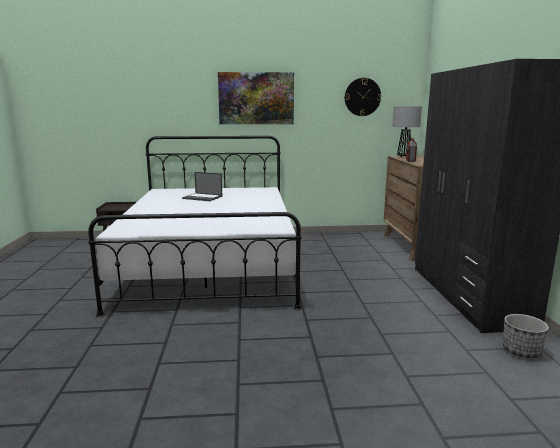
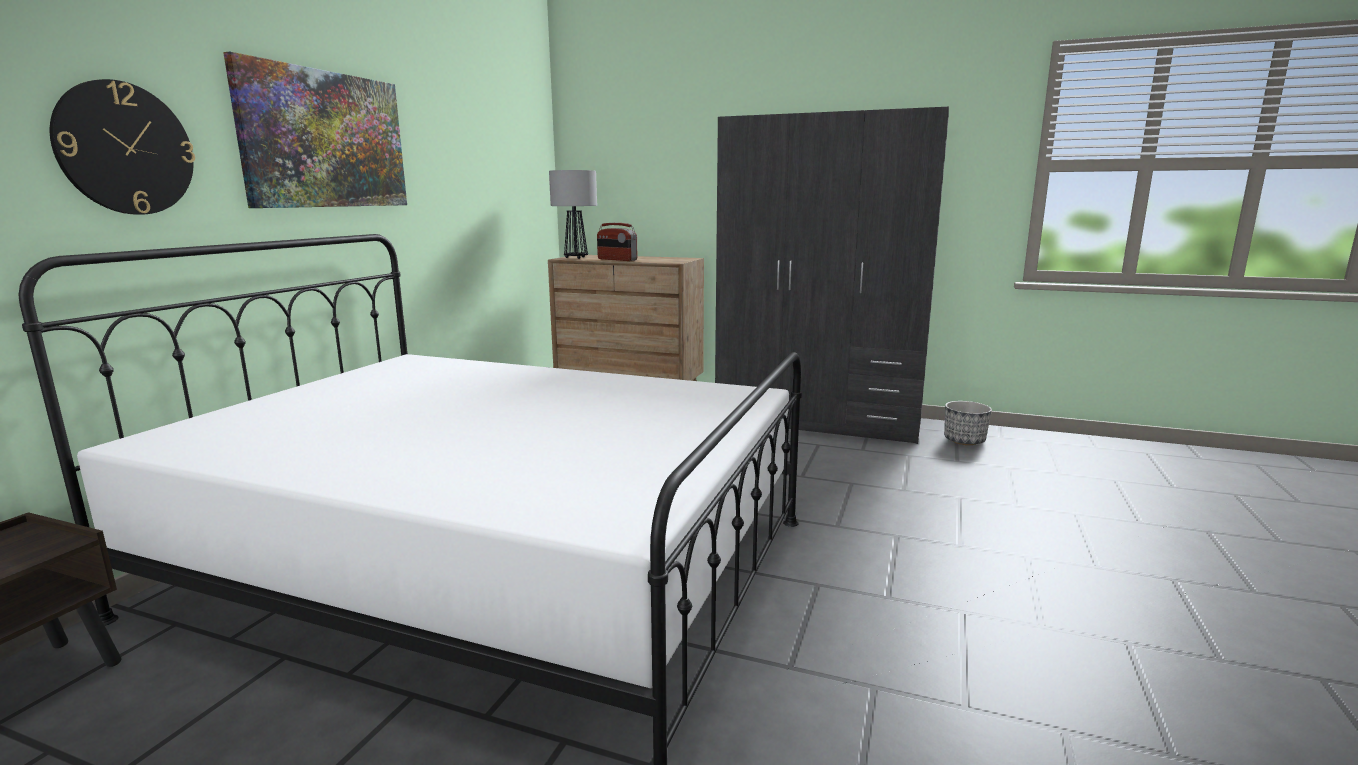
camera: 65 degrees left, 0 degrees up
laptop [182,172,223,201] -> none
wall clock [345,78,381,116] -> wall clock moved to [50,79,195,215]

